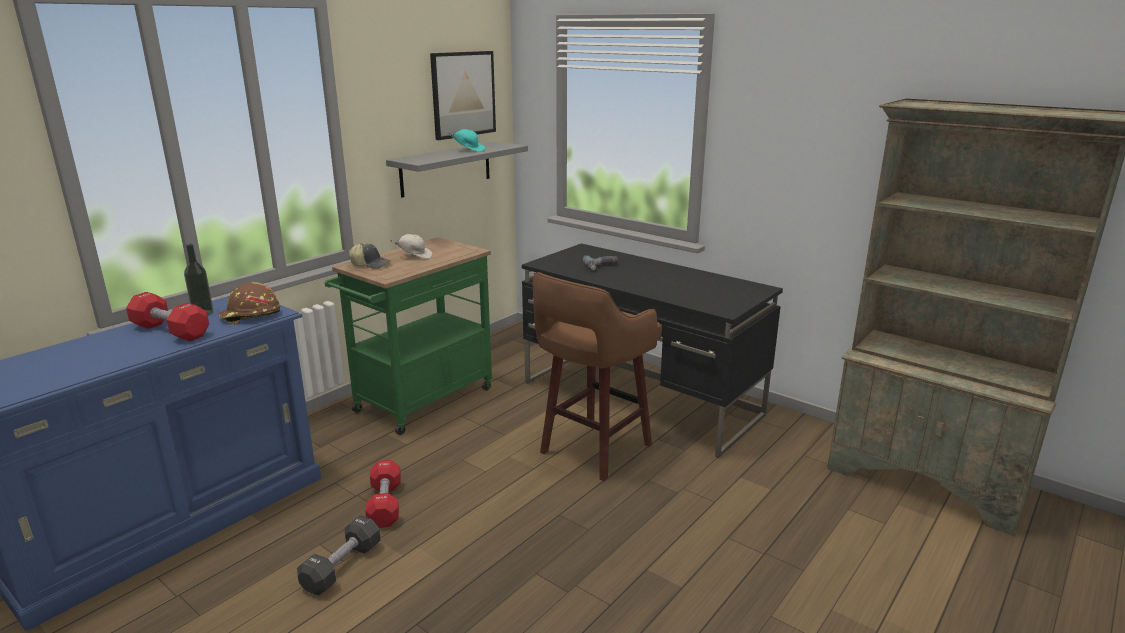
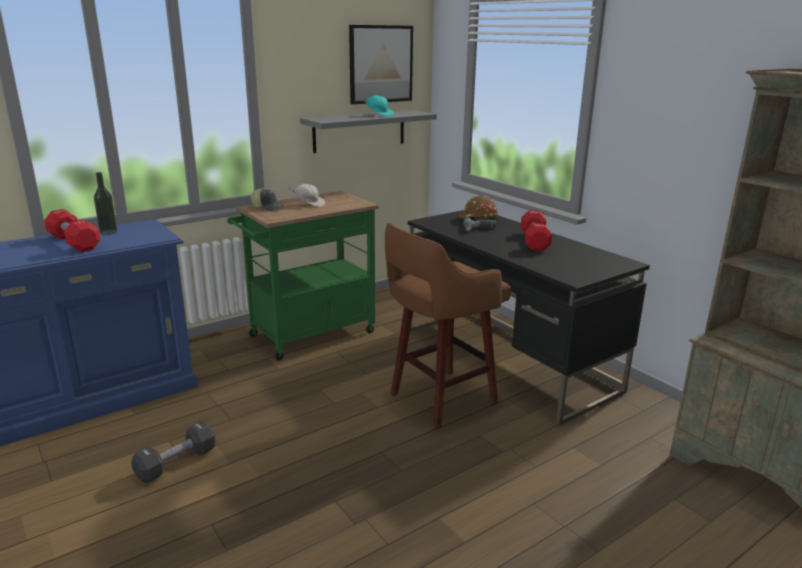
camera: 15 degrees right, 0 degrees up
brown hard hat [218,282,280,325] -> brown hard hat moved to [458,196,498,221]
red dumbbell [365,460,401,528] -> red dumbbell moved to [521,210,552,251]

